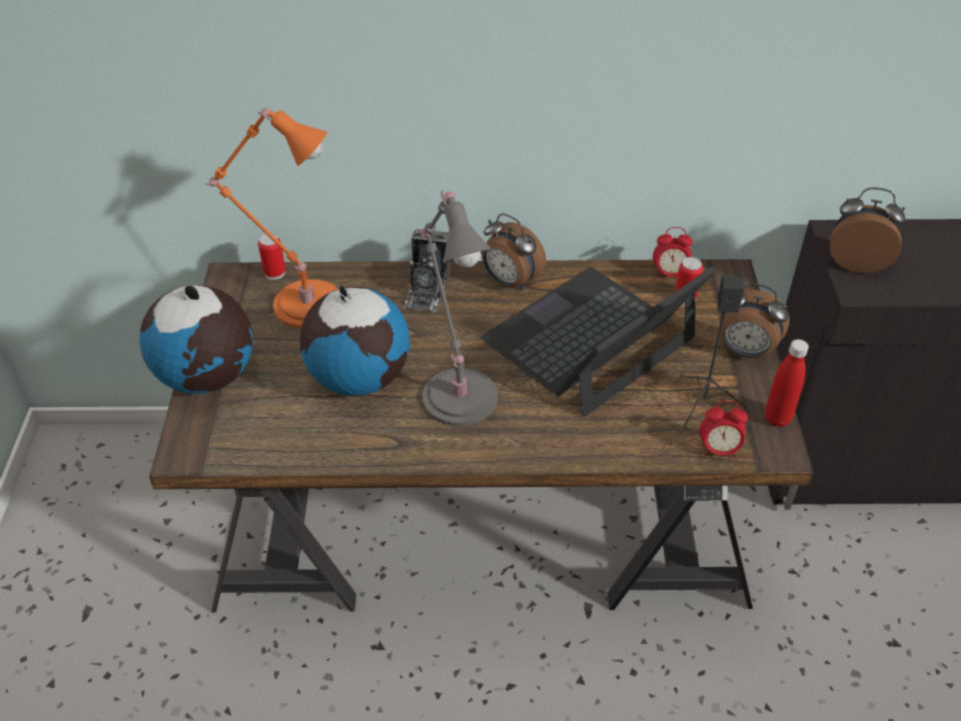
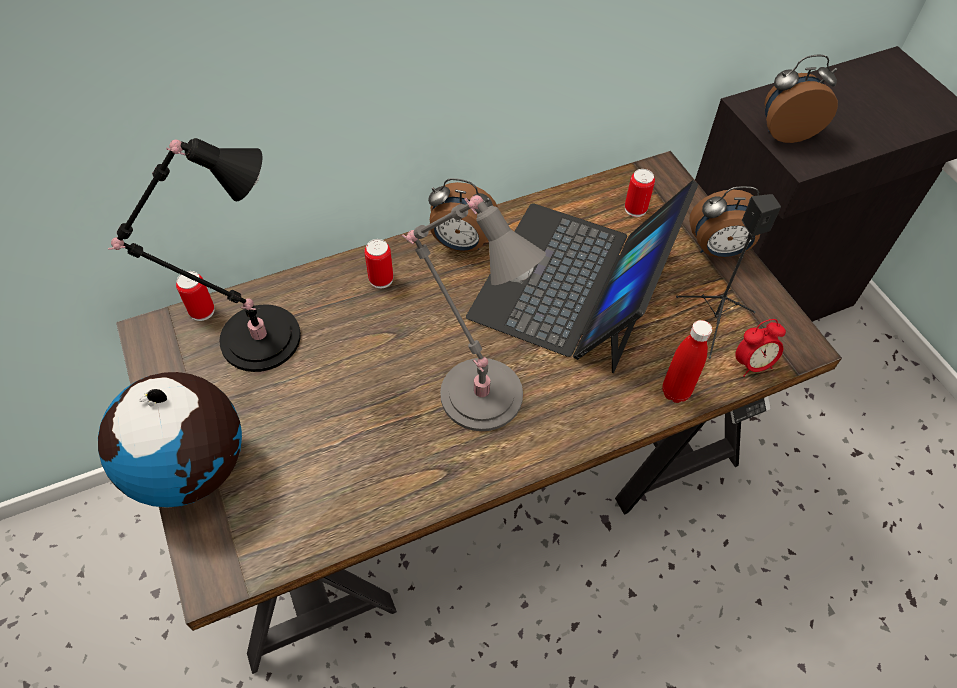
camera: 25 degrees left, 10 degrees up
orange table lamp [205,108,338,328] -> black table lamp [108,138,301,372]
globe [299,285,410,396] -> none
camera [403,229,450,312] -> can [365,239,393,289]
alarm clock [653,227,693,279] -> none
red bottle [765,339,809,427] -> red bottle moved to [663,320,712,403]

